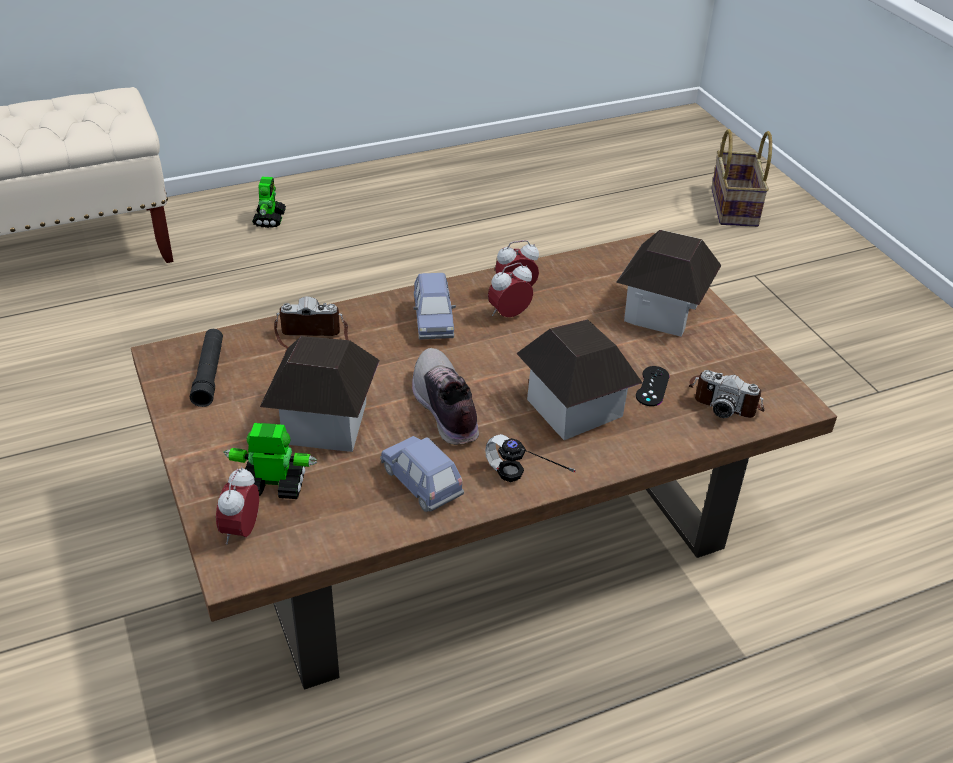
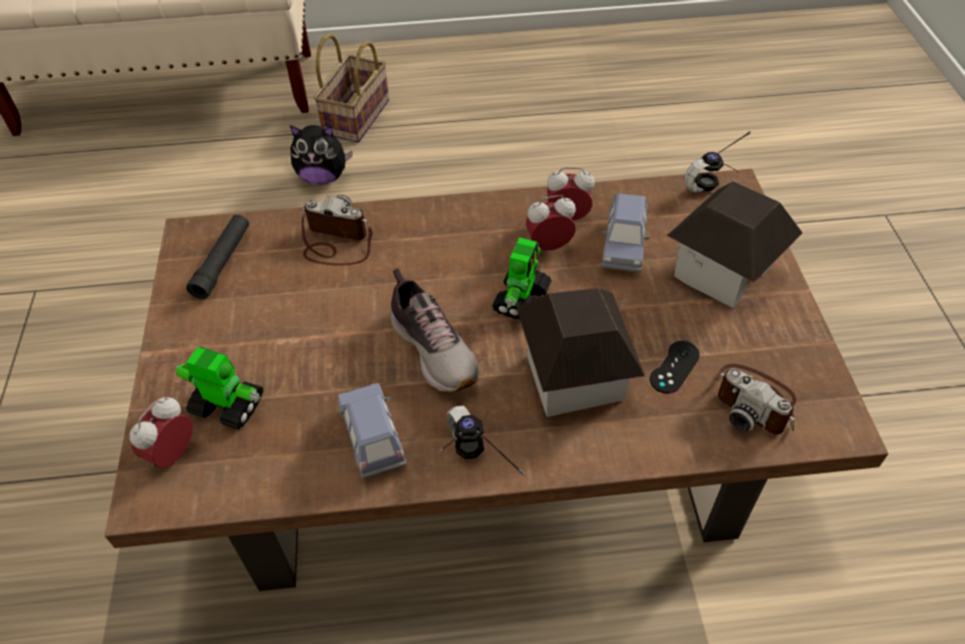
camera: 20 degrees right, 10 degrees up
toy robot [252,177,286,228] -> toy robot moved to [492,238,552,319]
toy house [260,336,380,452] -> none
shoe [412,348,479,445] -> shoe turned 150 degrees clockwise [391,268,479,392]
blue toy car [413,273,456,340] -> blue toy car moved to [602,193,649,273]
basket [711,129,772,227] -> basket moved to [314,34,389,143]
none -> plush toy [290,125,353,185]
none -> headphones [685,131,751,193]

